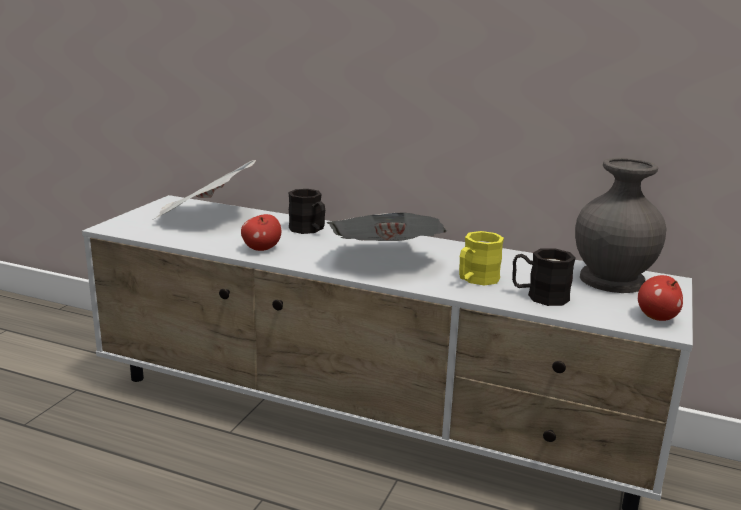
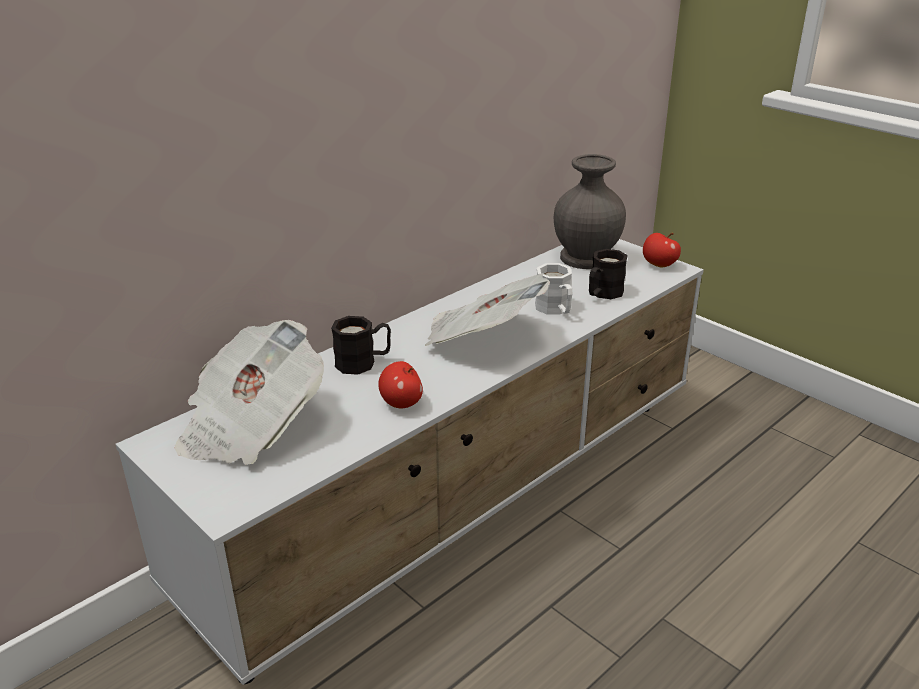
camera: 65 degrees left, 10 degrees up
yellow mug [459,231,504,286] -> white mug [535,263,572,315]

